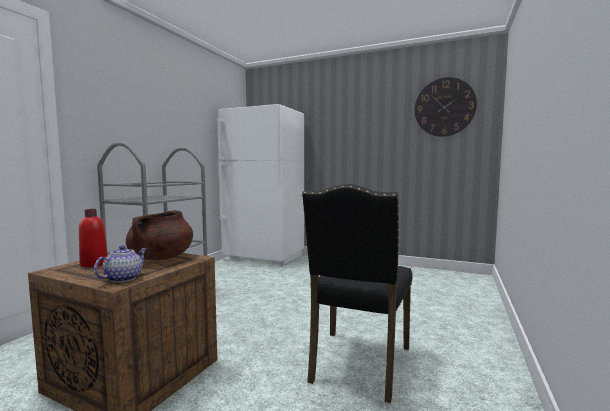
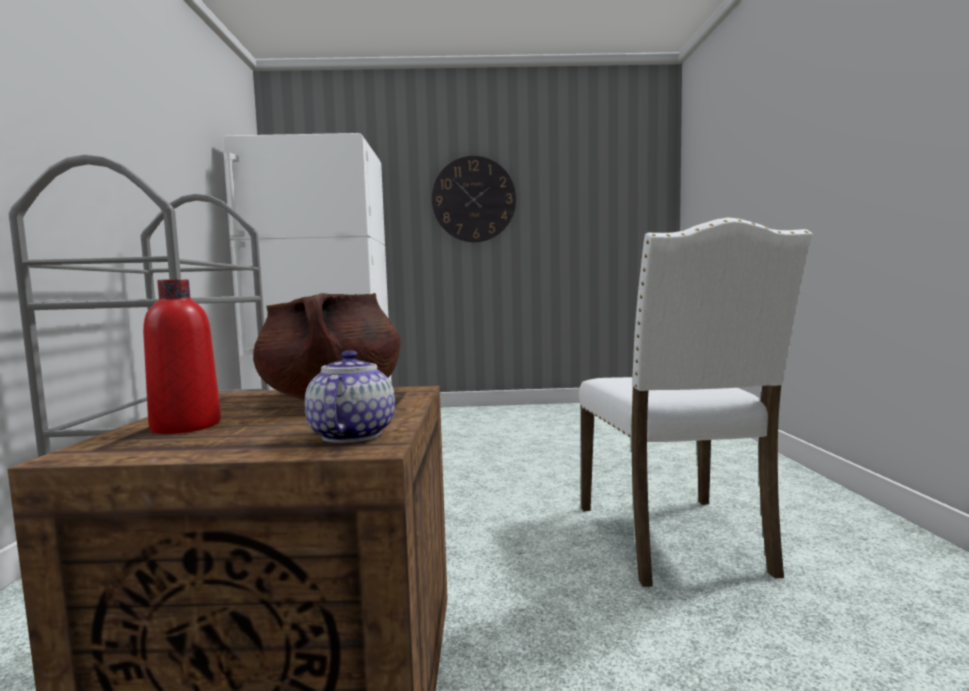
camera: 25 degrees left, 0 degrees up
black chair [302,184,413,403] -> white chair [579,218,813,587]
wall clock [414,77,477,137] -> wall clock moved to [432,156,516,242]

